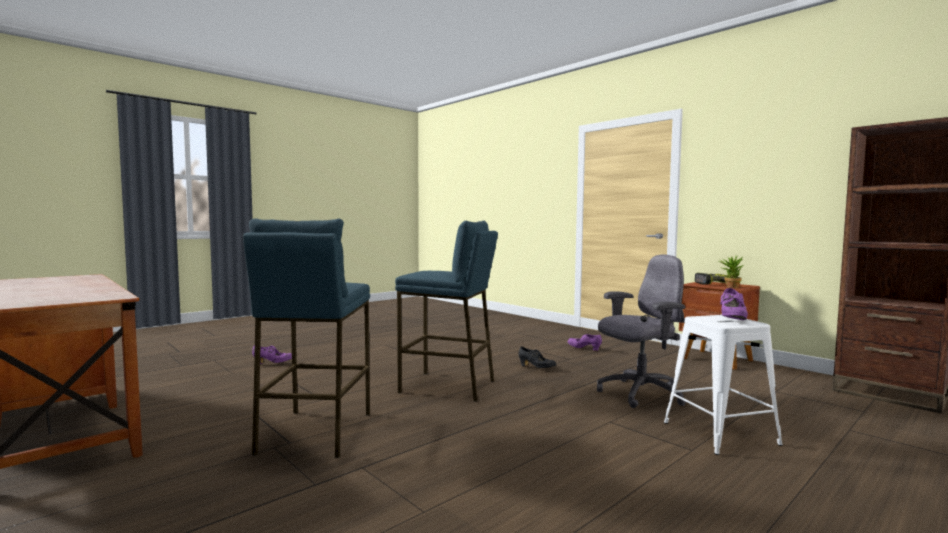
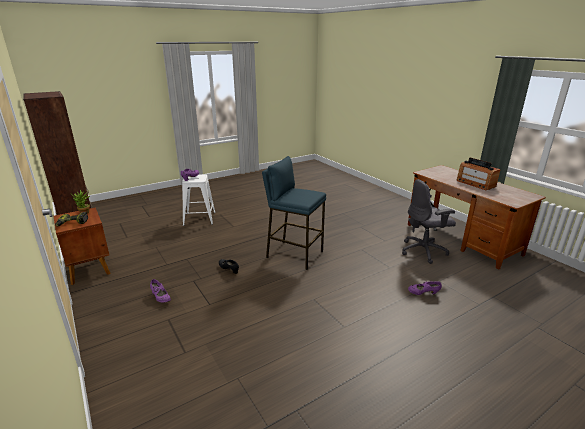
camera: 170 degrees left, 20 degrees up
blue stool [243,218,370,458] -> none
grey office chair [597,255,686,408] -> grey office chair moved to [402,179,456,264]
none -> radio [457,158,501,190]

